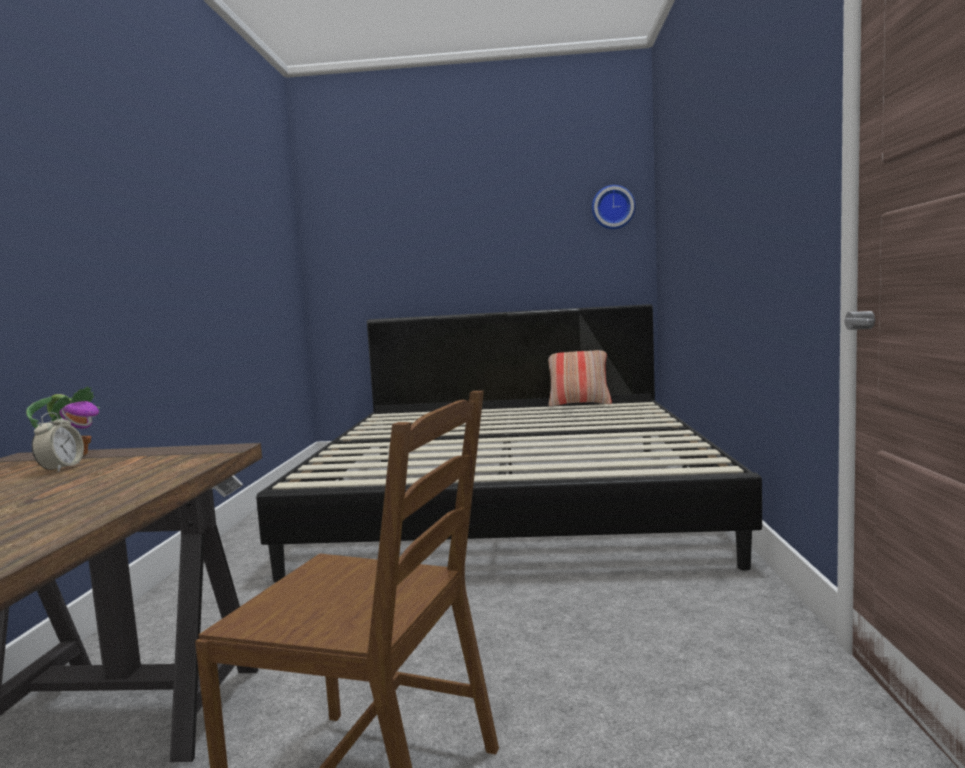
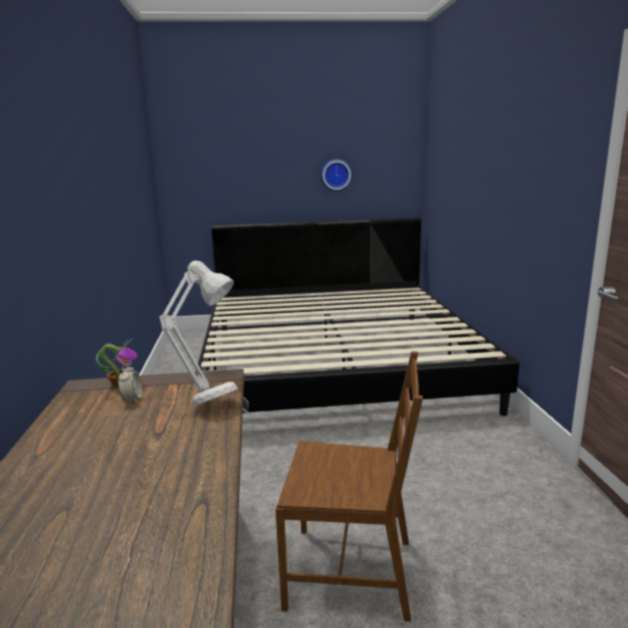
camera: 10 degrees left, 10 degrees up
pillow [548,350,612,407] -> none
wall clock [592,185,635,229] -> wall clock moved to [321,159,352,191]
none -> grey table lamp [159,261,238,406]

